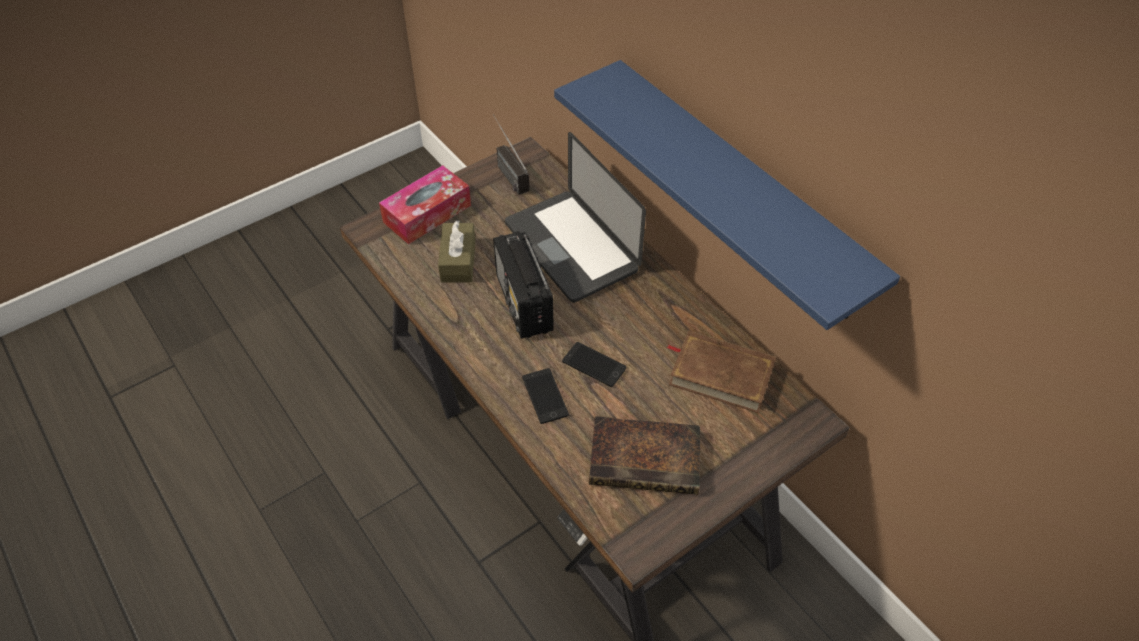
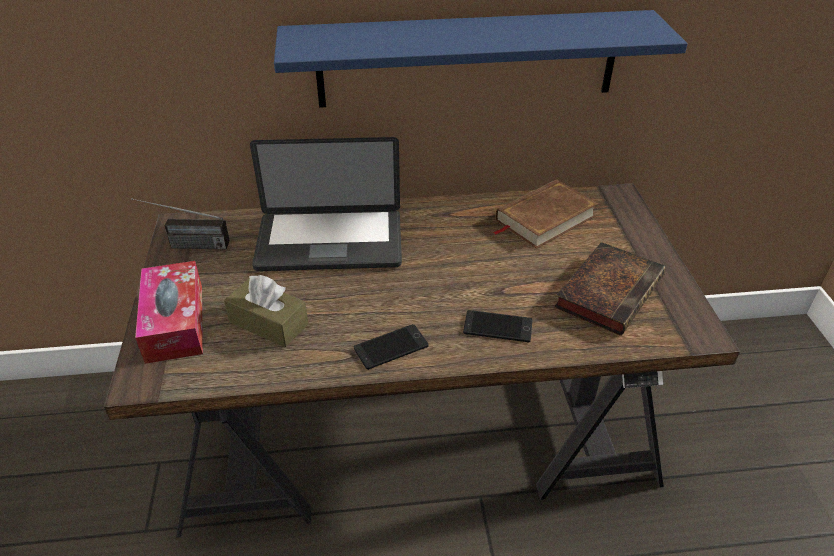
camera: 60 degrees left, 10 degrees down
radio [493,231,554,339] -> none
phone [562,342,626,387] -> phone moved to [354,324,429,370]

